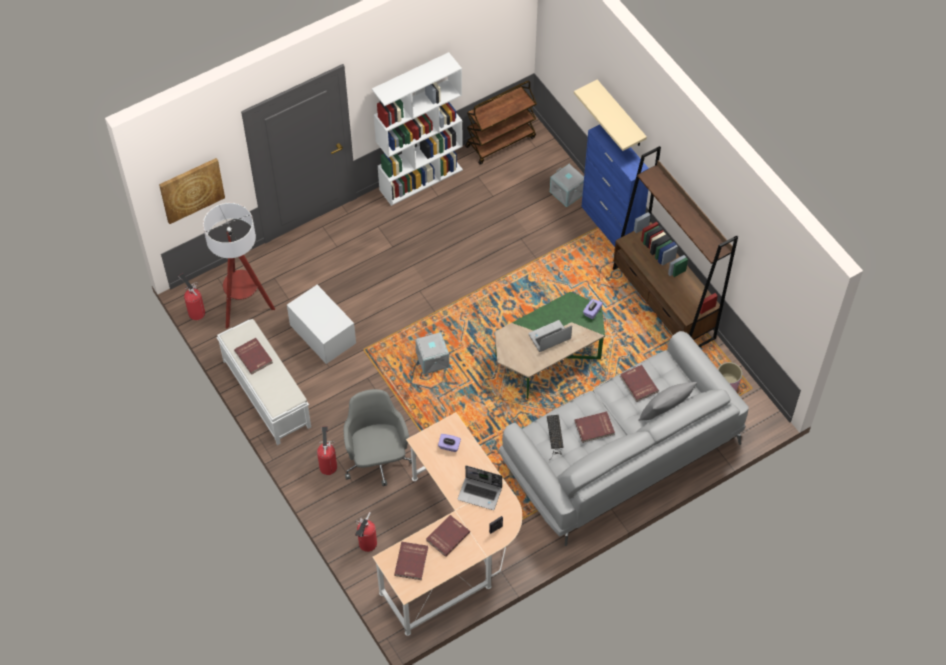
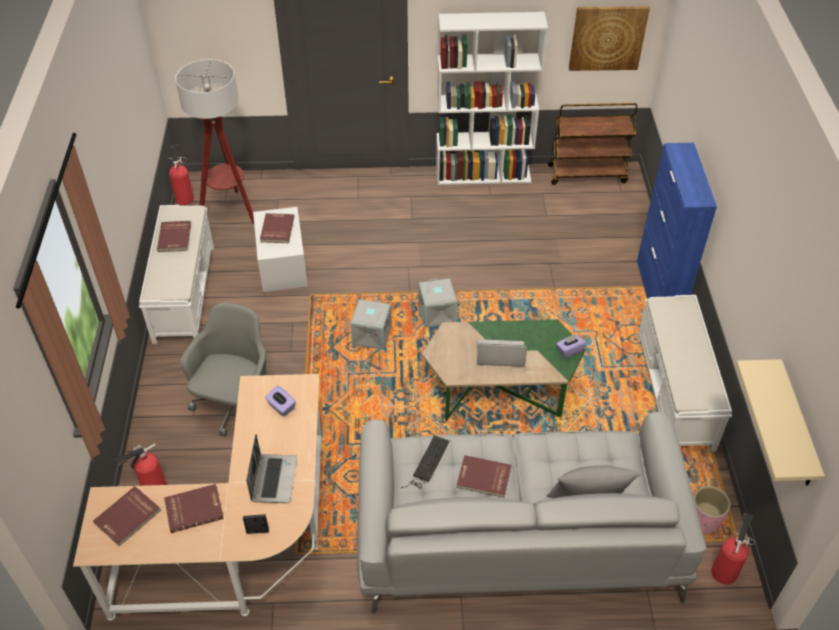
camera: 30 degrees right, 10 degrees down
picture [159,158,225,224] -> picture moved to [569,6,650,71]
fire extinguisher [317,426,337,475] -> fire extinguisher moved to [711,513,756,585]
laptop [458,465,502,510] -> laptop turned 135 degrees counterclockwise [246,434,297,503]
grey storage box [550,164,584,207] -> grey storage box moved to [418,278,457,328]
beige shelf [574,80,647,151] -> beige shelf moved to [736,359,825,486]
brown bookcase [613,146,738,347] -> white bench [637,295,732,452]
red book [620,365,659,402] -> red book moved to [260,213,294,243]

